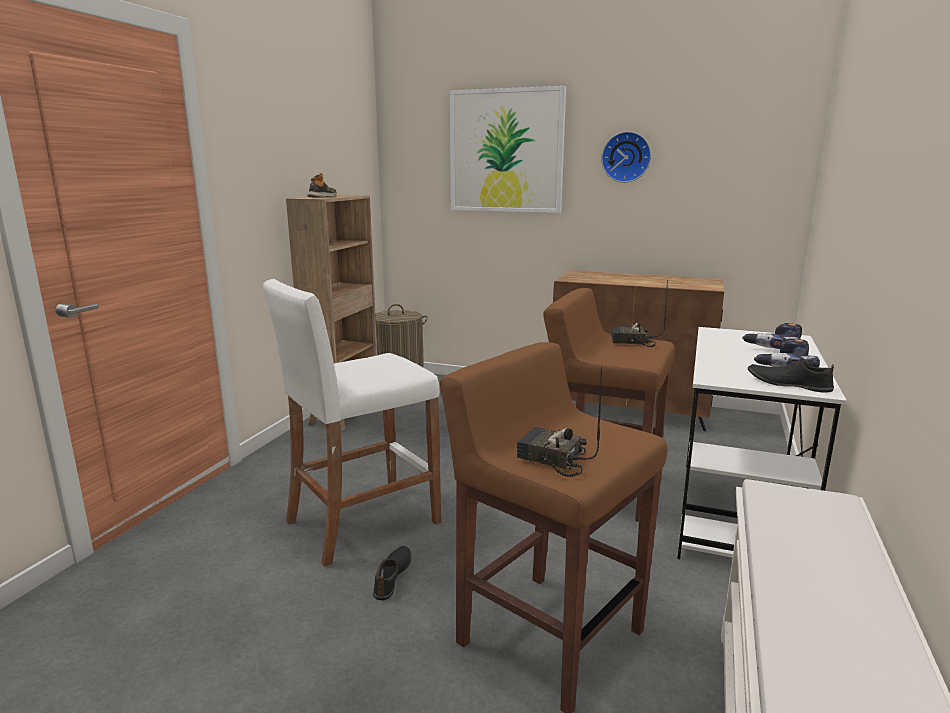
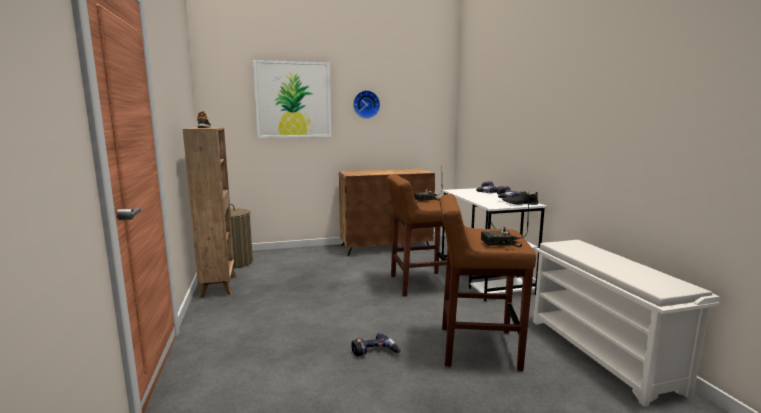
camera: 35 degrees left, 5 degrees down
white stool [263,279,441,567] -> none
black shoe [373,546,411,600] -> power drill [351,333,400,356]

